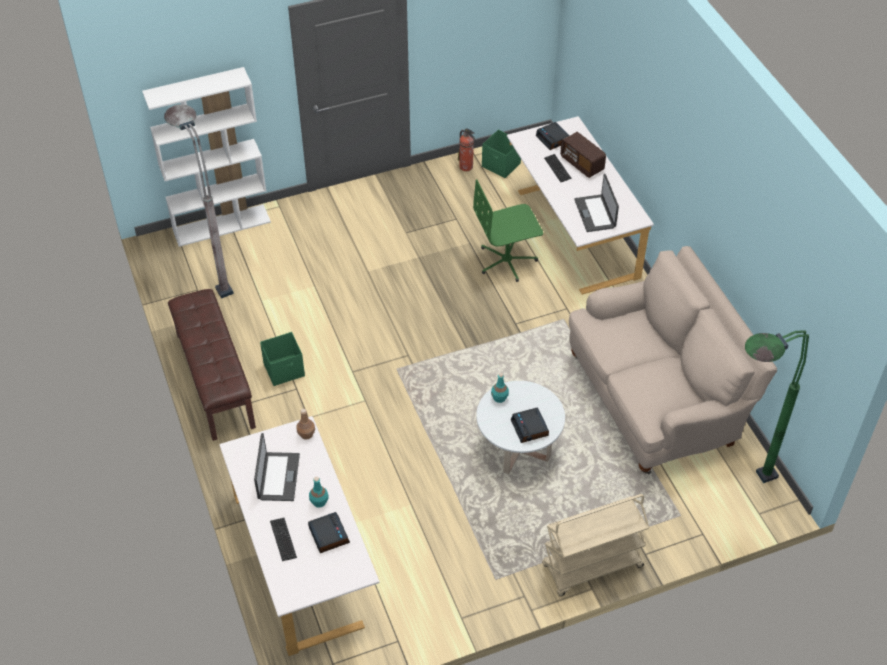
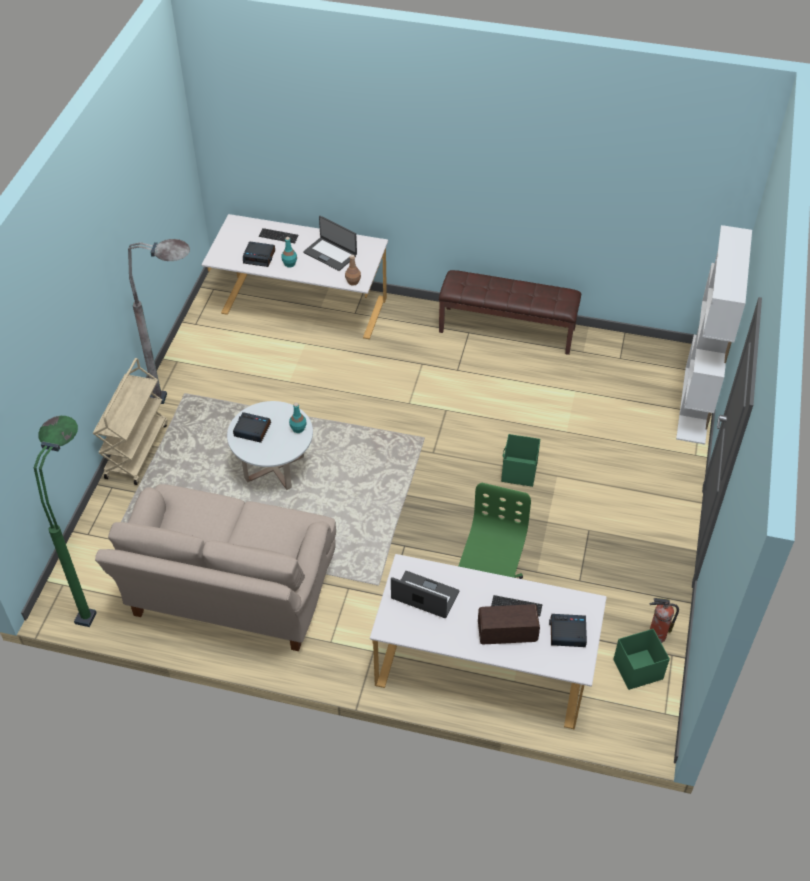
camera: 125 degrees right, 0 degrees up
grey floor lamp [164,104,234,298] -> grey floor lamp moved to [128,239,190,404]
green storage box [260,332,305,386] -> green storage box moved to [501,434,540,487]

